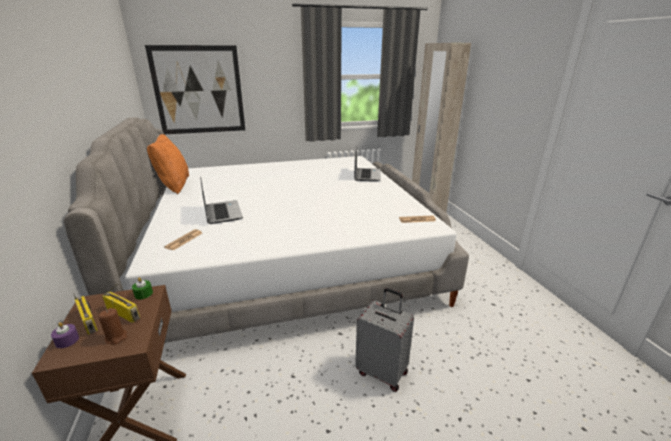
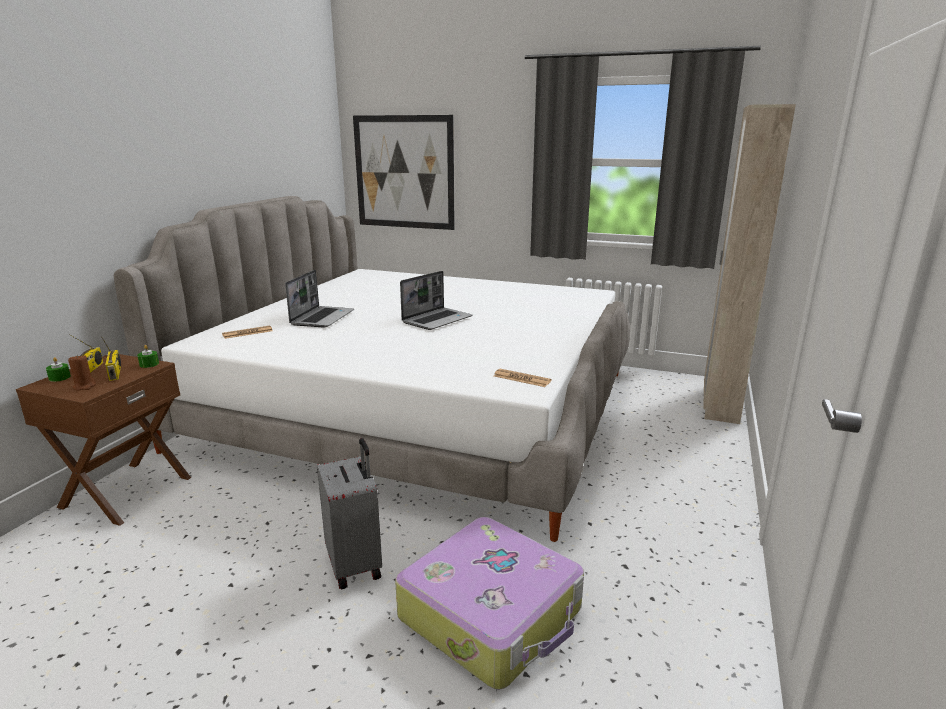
camera: 35 degrees right, 5 degrees down
purple candle [51,322,79,348] -> green candle [46,357,71,382]
orange pillow [147,134,189,194] -> none
laptop [354,148,381,181] -> laptop moved to [400,271,472,330]
none -> suitcase [395,517,584,689]

